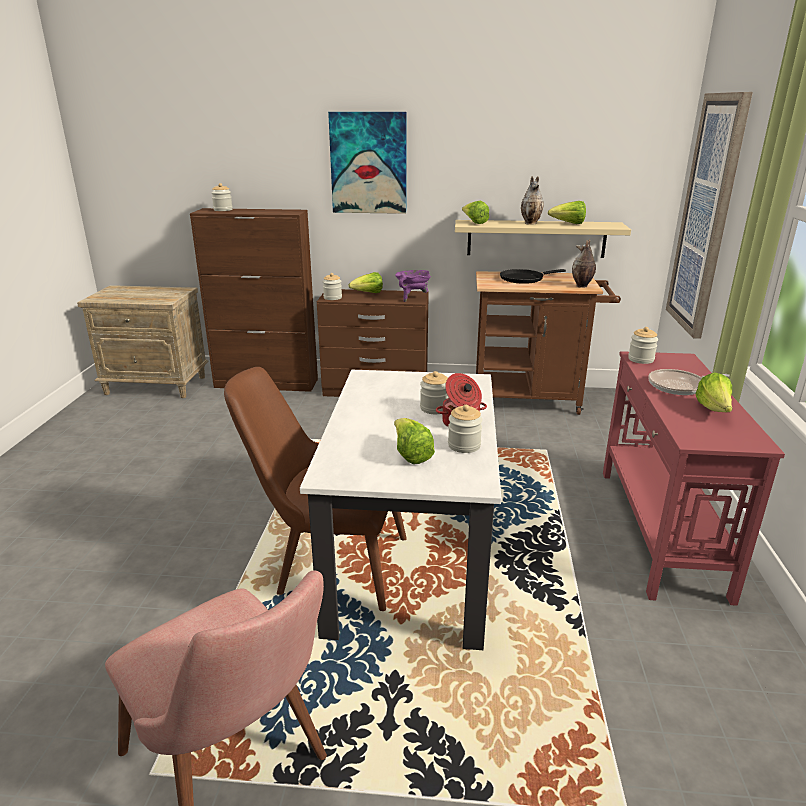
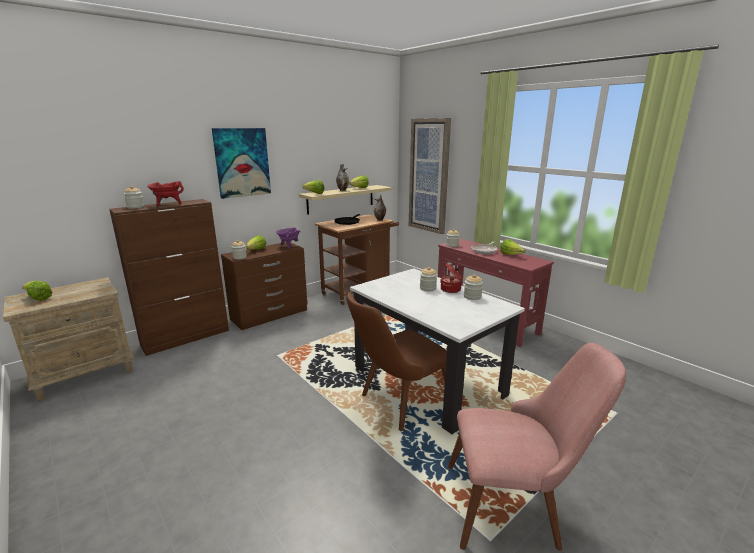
camera: 45 degrees left, 5 degrees down
lettuce [394,418,435,464] -> lettuce moved to [22,281,53,301]
none -> red cooking pot [147,181,184,207]

